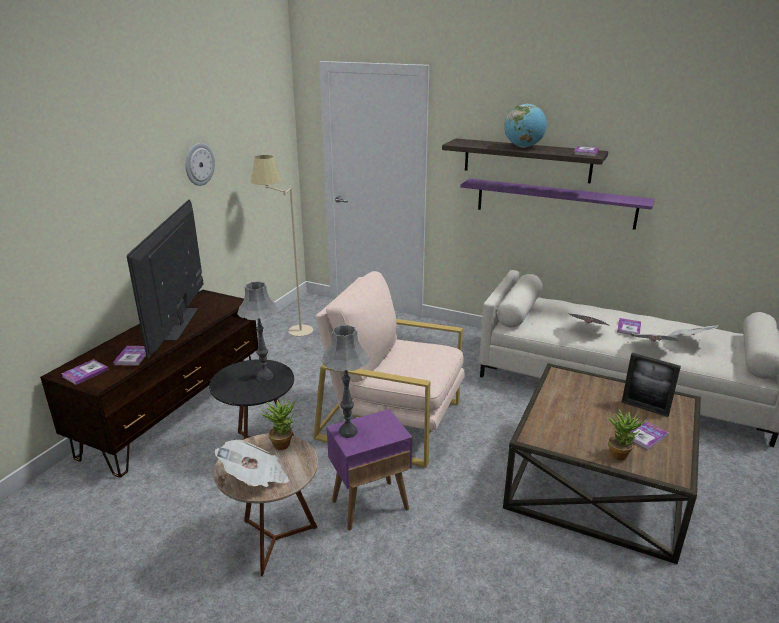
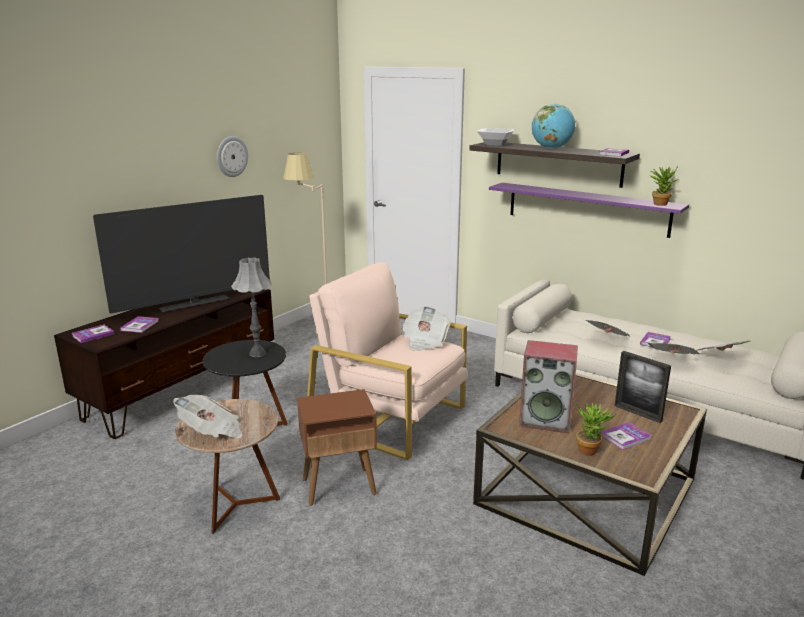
camera: 10 degrees right, 5 degrees down
television [127,199,204,359] -> television turned 135 degrees counterclockwise [93,195,270,314]
potted plant [260,399,295,450] -> potted plant moved to [649,166,678,206]
grey table lamp [322,325,370,438] -> none
purple side table [327,409,412,531] -> brown side table [297,389,377,506]
none -> newspaper [402,306,450,351]
none -> bowl [477,128,514,146]
none -> speaker [519,340,578,433]

